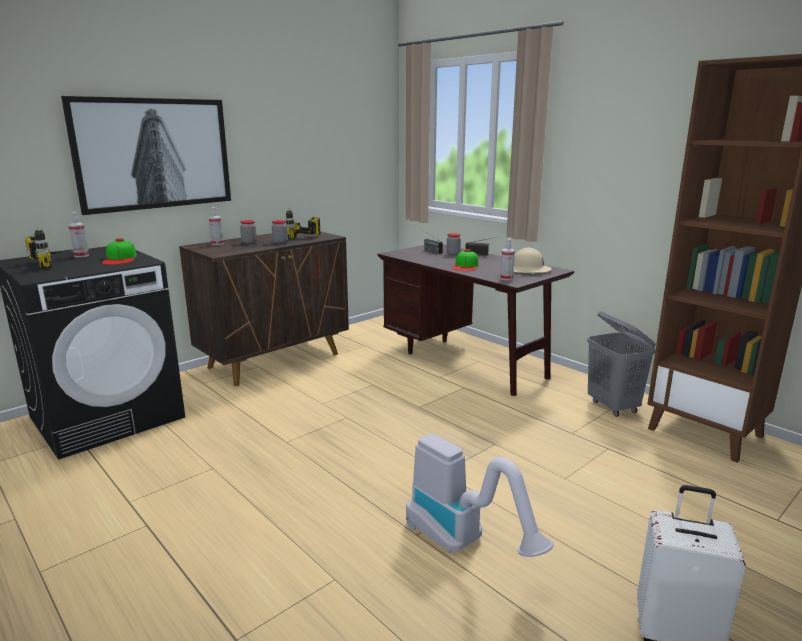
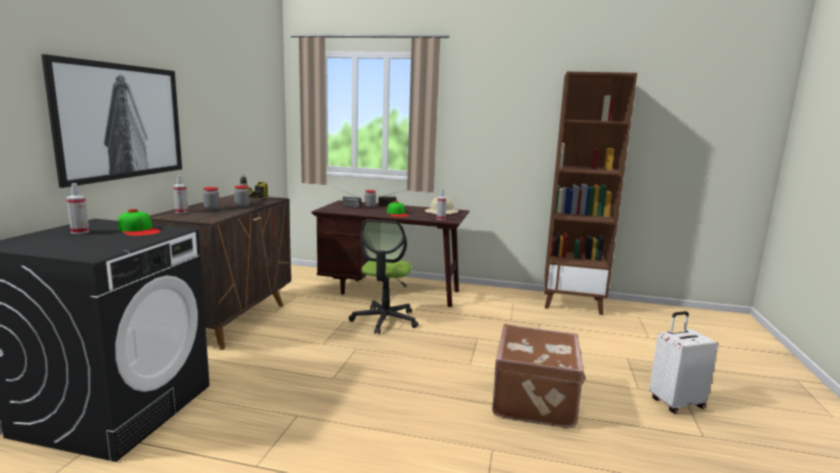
camera: 35 degrees left, 5 degrees down
power drill [25,226,84,269] -> none
vacuum cleaner [406,433,554,557] -> brown suitcase [492,324,586,428]
grey laundry basket [587,311,656,417] -> none
none -> office chair [349,220,419,334]

